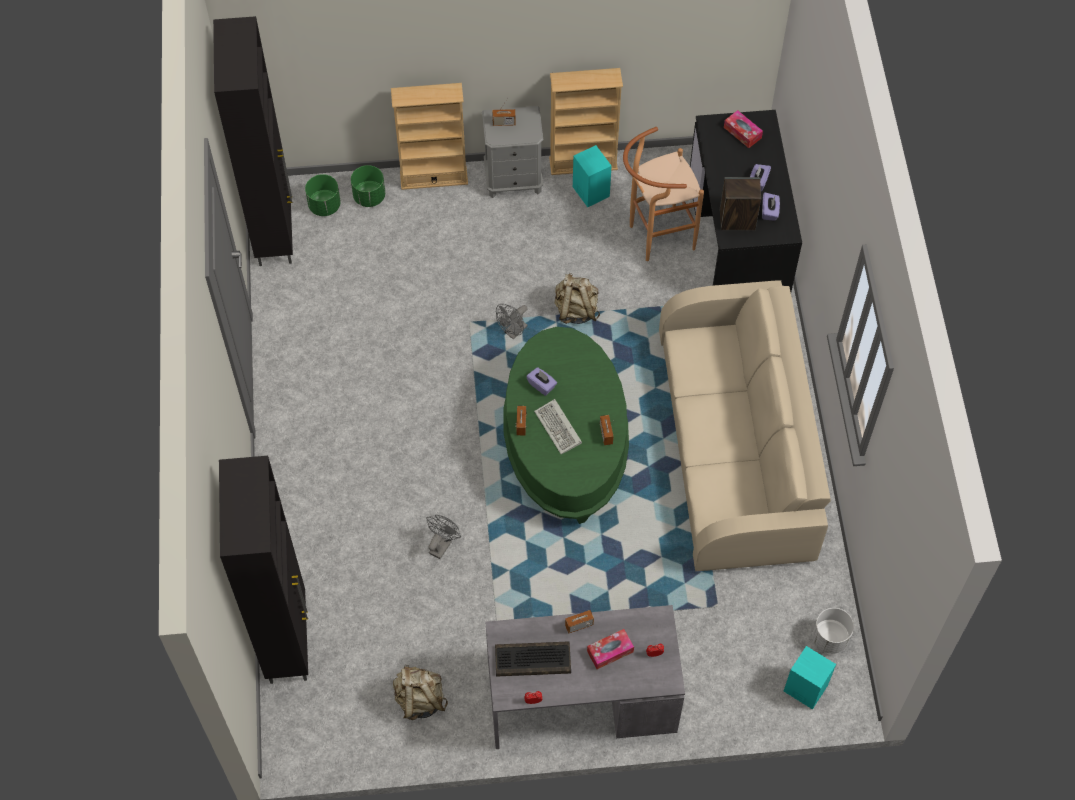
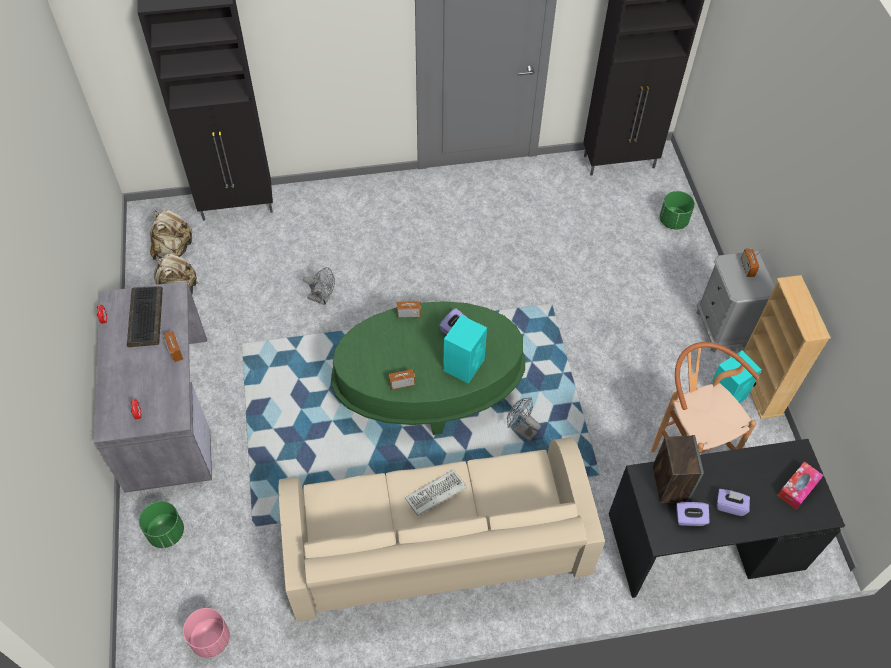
camera: 85 degrees right, 5 degrees down
green planter [305,174,341,216] -> green planter moved to [139,501,184,548]
beige bookcase [391,83,468,190] -> none
grey fan [496,304,528,339] -> grey fan moved to [507,397,541,442]
keyboard [534,399,582,454] -> keyboard moved to [405,470,467,516]
beige backpack [554,273,600,324] -> beige backpack moved to [150,209,194,261]
tissue box [587,629,634,669] -> none
turquoise speaker [784,646,836,710] -> turquoise speaker moved to [443,315,487,384]
white planter [812,608,854,654] -> pink planter [183,608,230,658]

